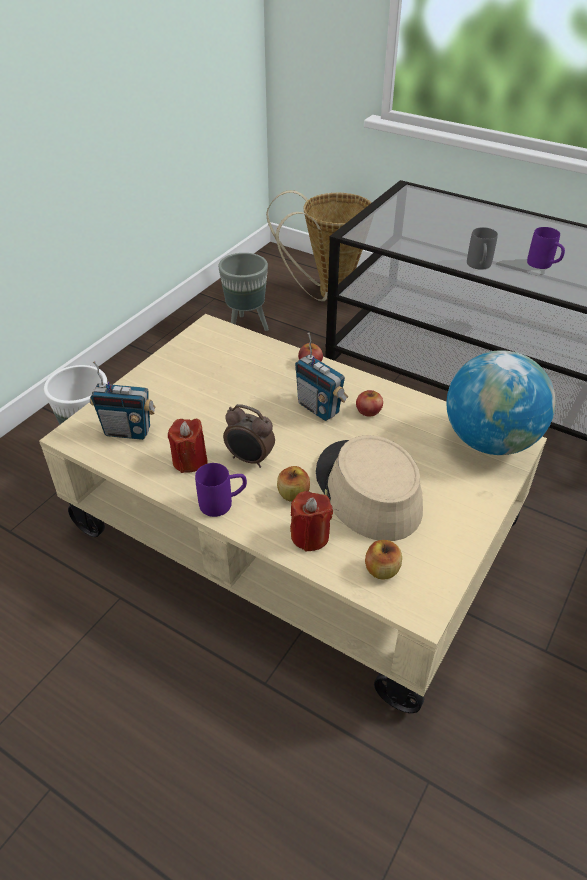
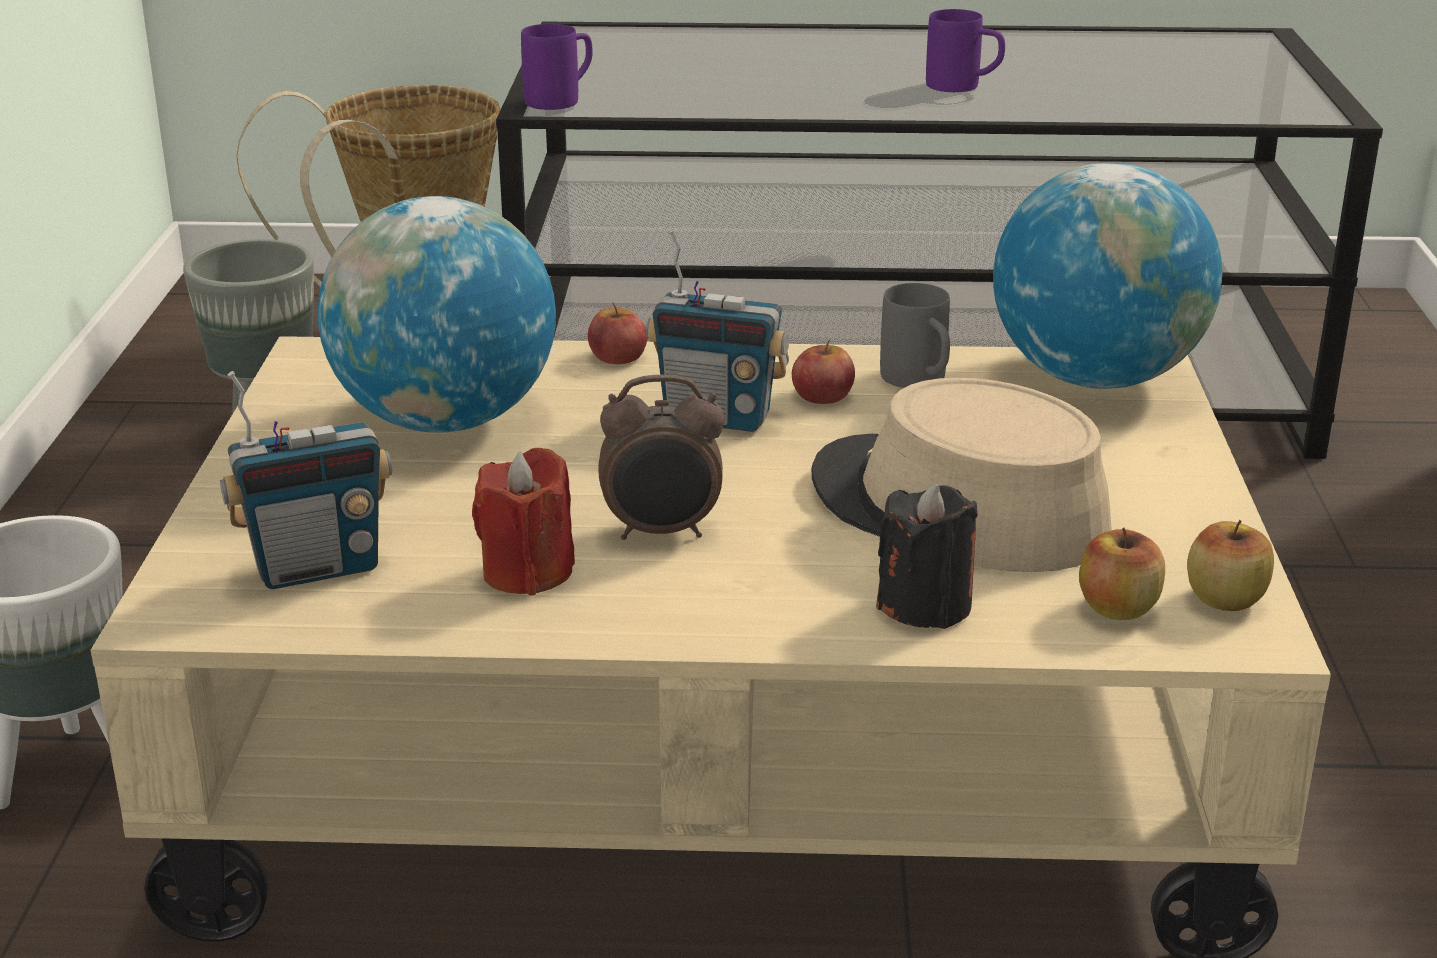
camera: 30 degrees left, 15 degrees down
purple mug [195,463,247,517] -> purple mug moved to [521,24,593,110]
apple [277,466,310,502] -> apple moved to [1187,520,1274,611]
red candle [290,491,333,552] -> black candle [877,484,978,629]
grey mug [467,227,498,270] -> grey mug moved to [880,283,950,388]
none -> globe [318,196,556,433]

